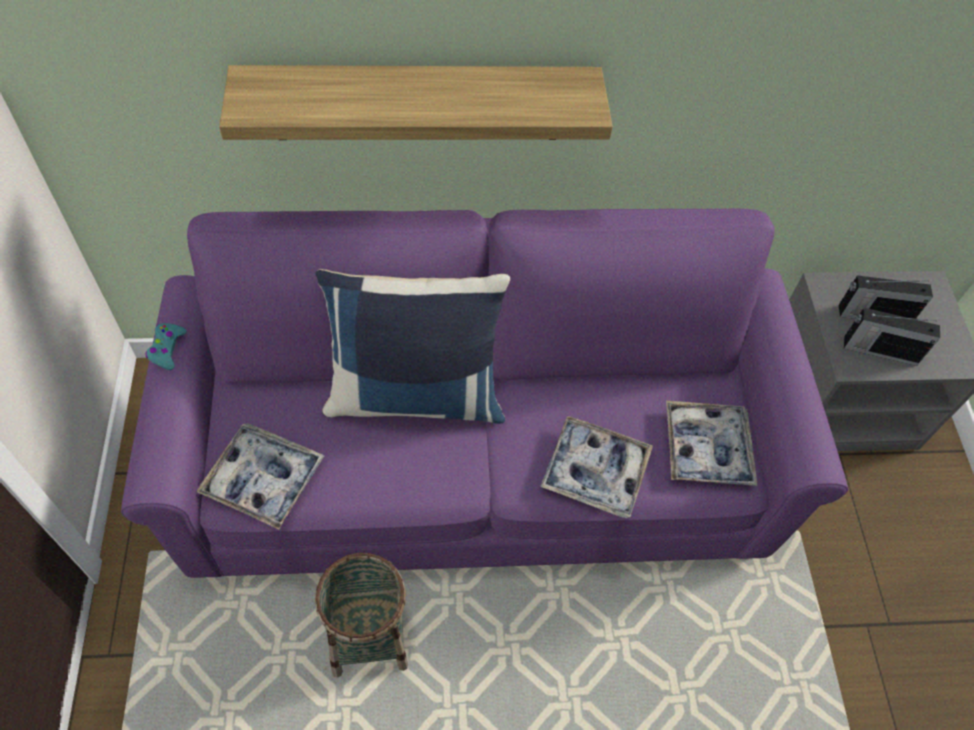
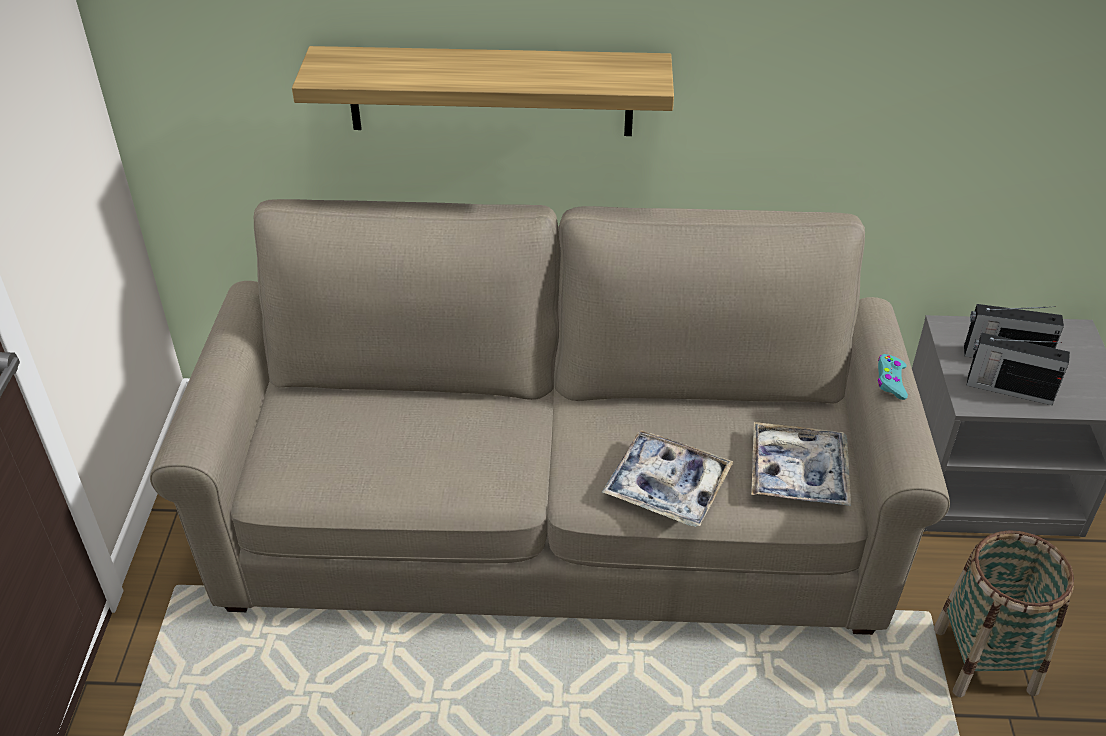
camera: 10 degrees right, 15 degrees down
purple sofa [121,209,848,578] -> beige sofa [150,199,950,635]
turquoise game controller [146,323,186,370] -> turquoise game controller moved to [878,354,908,400]
tray [197,423,324,530] -> none
blue pillow [315,269,510,424] -> none
basket [315,553,408,678] -> basket moved to [934,530,1074,697]

